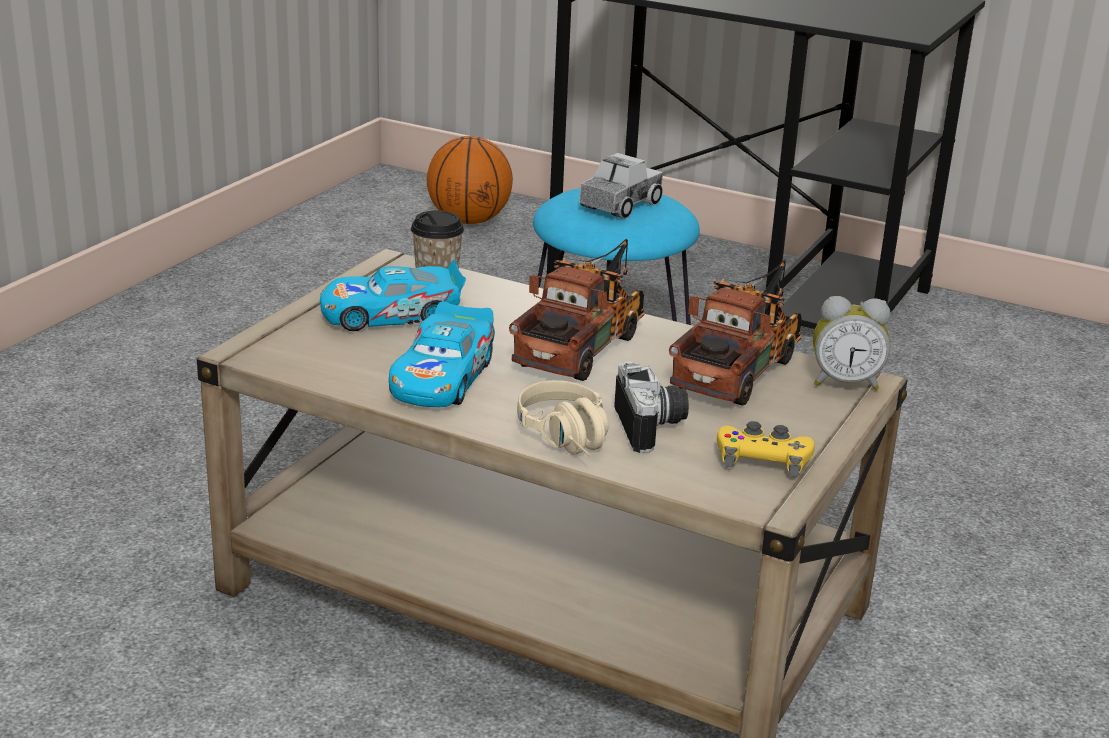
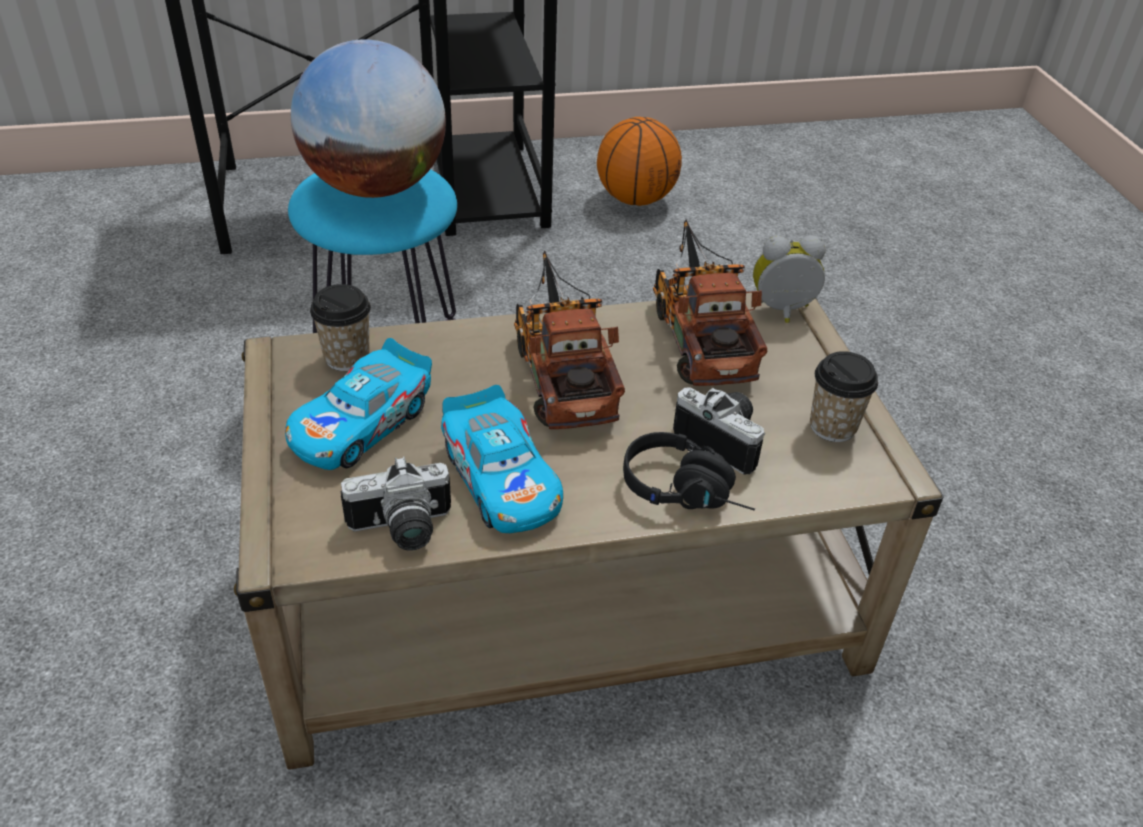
camera: 40 degrees left, 15 degrees up
basketball [427,136,513,224] -> basketball moved to [597,117,682,206]
beige headphones [517,380,608,457] -> black headphones [623,432,755,511]
toy truck [579,153,663,219] -> globe [291,39,446,198]
yellow game controller [717,421,815,477] -> cup [810,351,878,442]
alarm clock [813,296,890,390] -> alarm clock turned 150 degrees counterclockwise [753,235,825,323]
none -> camera [341,456,451,551]

